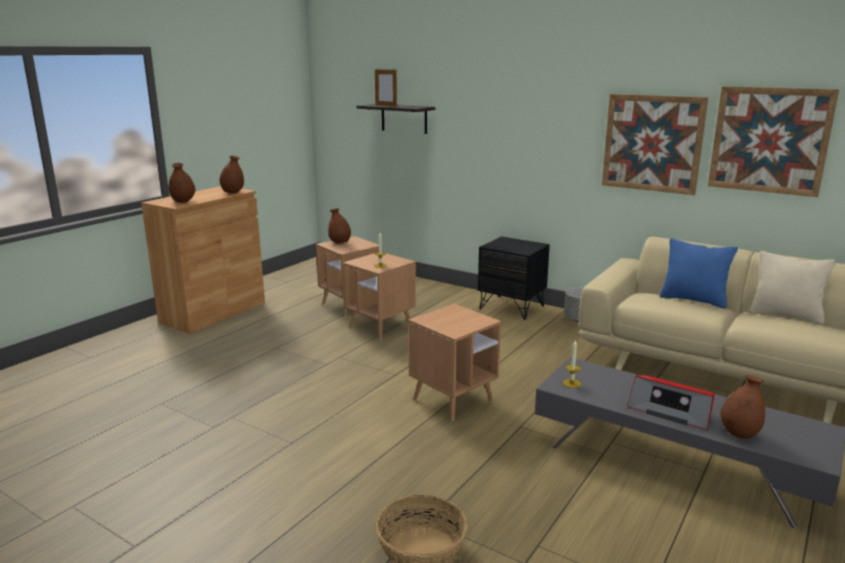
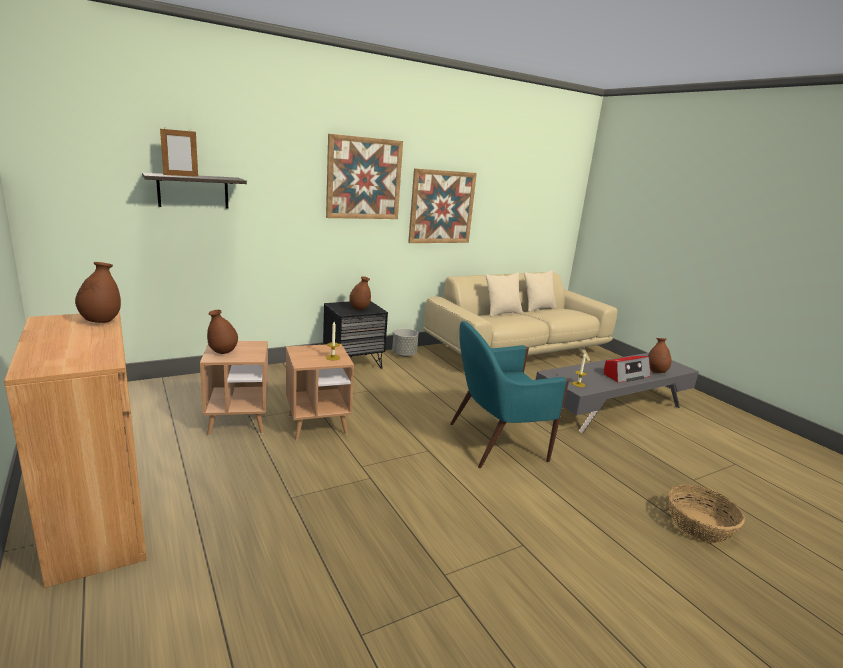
camera: 65 degrees left, 0 degrees up
brown vase [169,163,195,203] -> brown vase moved to [349,277,371,310]
brown side table [408,304,501,421] -> turquoise armchair [450,321,569,469]
blue pillow [660,238,738,308] -> beige pillow [486,273,523,317]
picture [708,86,839,197] -> picture moved to [326,134,403,219]

